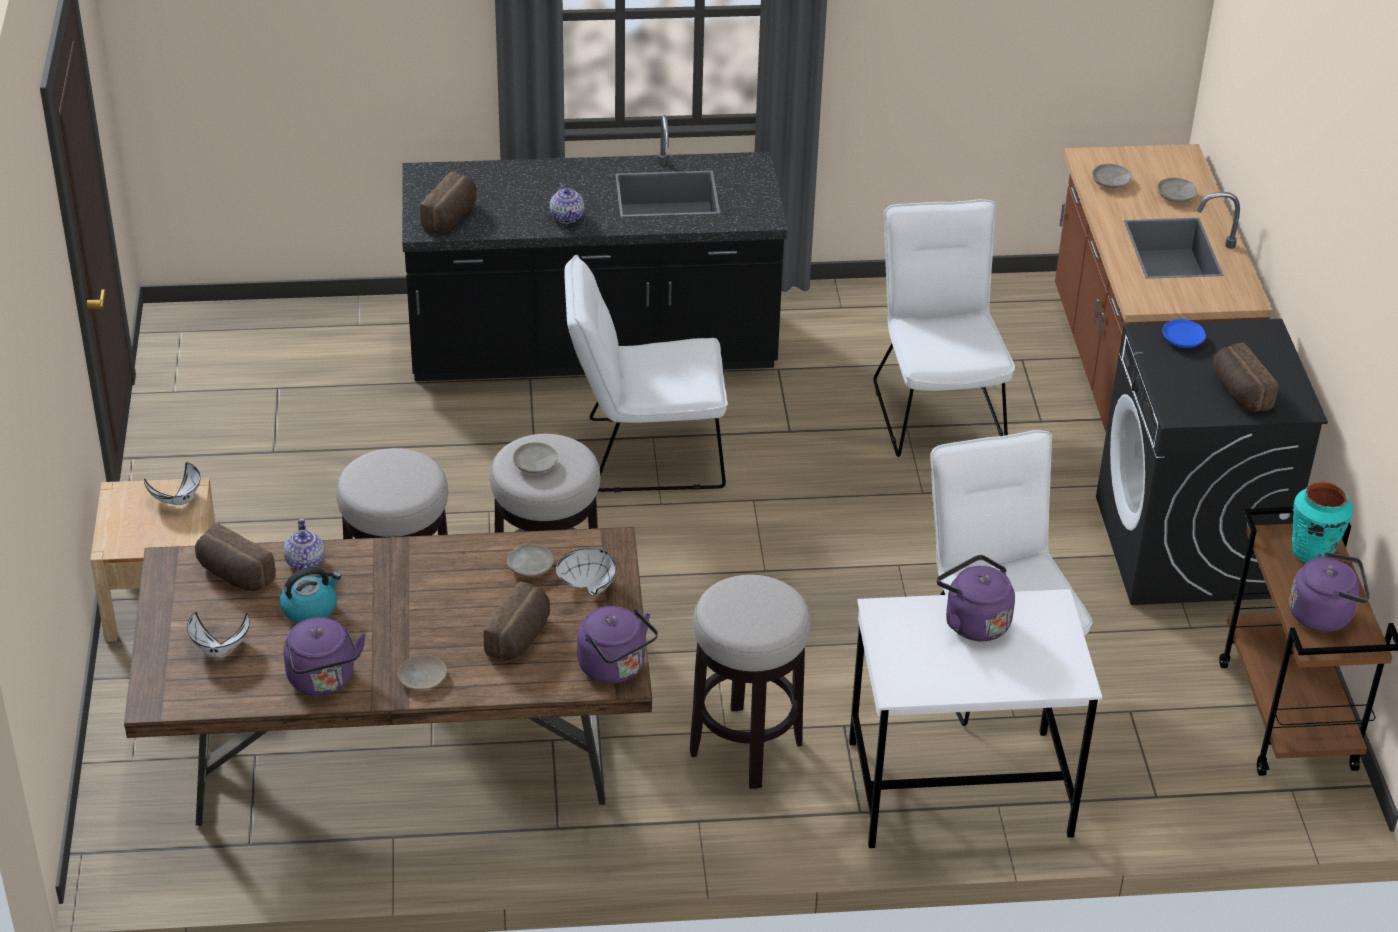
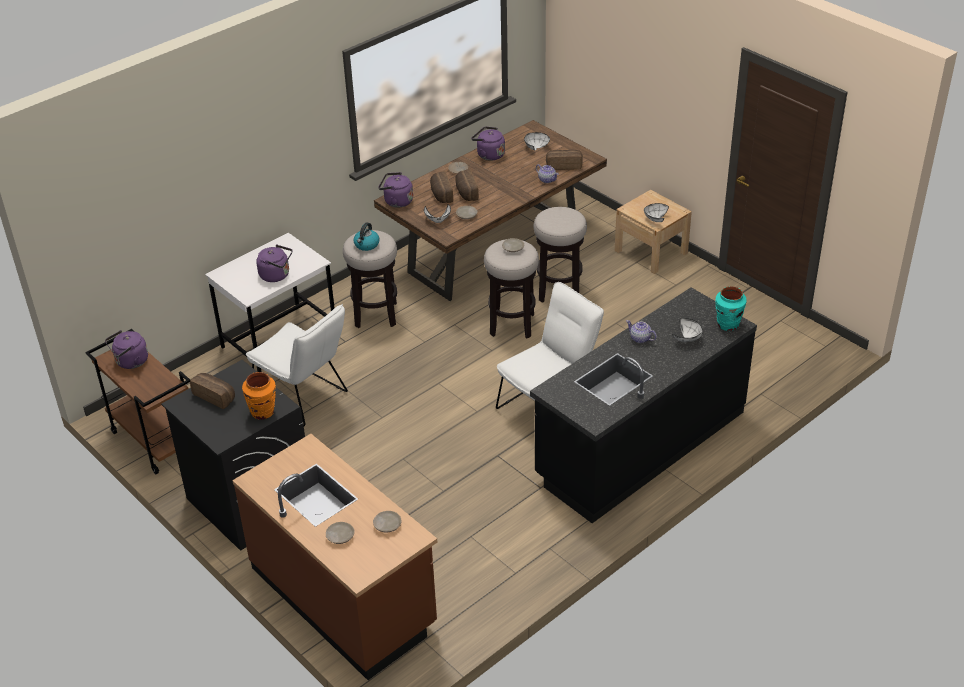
camera: 145 degrees right, 0 degrees up
kettle [280,567,341,624] -> kettle moved to [354,222,380,251]
bread [420,171,477,232] -> bread moved to [455,169,479,201]
white chair [873,199,1015,457] -> none
blue plate [1162,319,1206,348] -> orange vase [242,372,276,420]
turquoise vase [1292,482,1353,563] -> turquoise vase moved to [715,286,747,331]
none -> white bowl [672,318,703,342]

